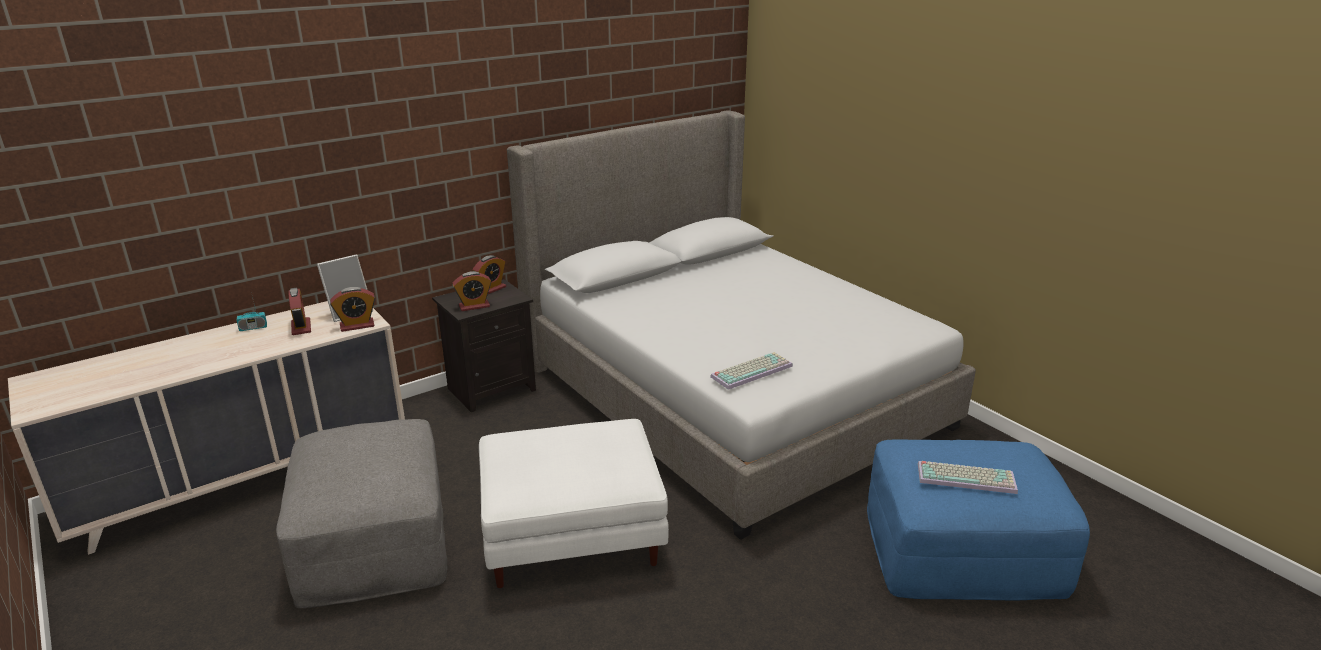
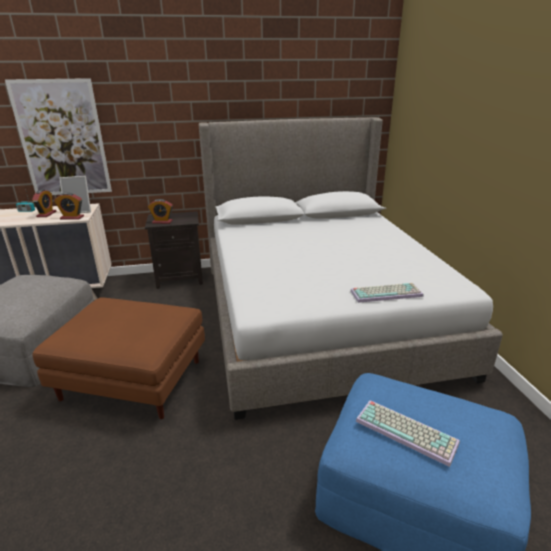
camera: 25 degrees right, 0 degrees up
alarm clock [472,255,506,294] -> none
white ottoman [479,419,669,588] -> brown ottoman [33,298,205,419]
keyboard [710,352,793,390] -> keyboard moved to [350,283,424,303]
none -> picture [5,78,112,195]

